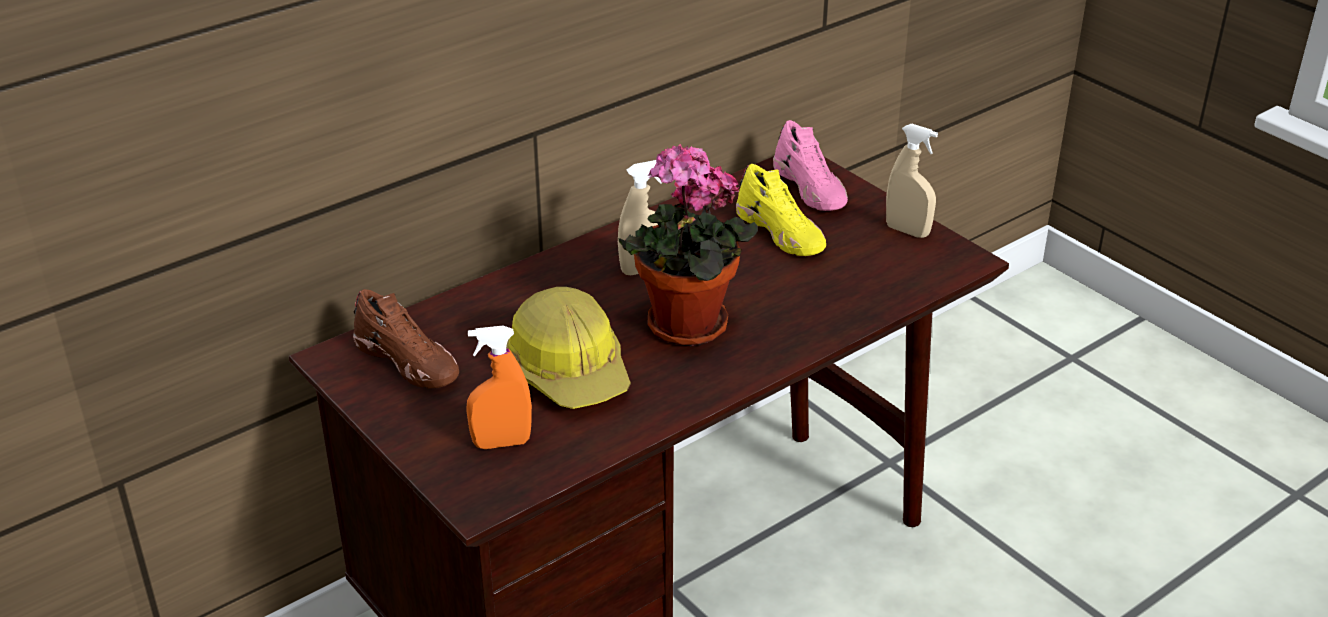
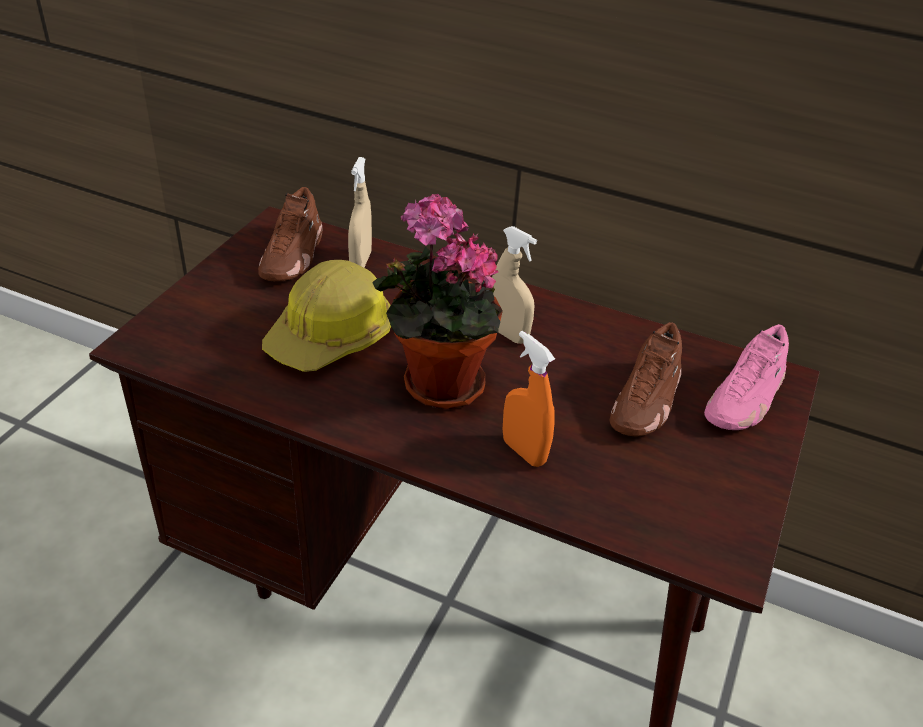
camera: 60 degrees right, 5 degrees up
orange spray bottle [466,326,532,449] -> orange spray bottle moved to [503,331,555,467]
yellow shoe [736,164,826,256] -> brown shoe [609,322,682,436]
beige spray bottle [886,124,938,238] -> beige spray bottle moved to [348,157,372,267]

